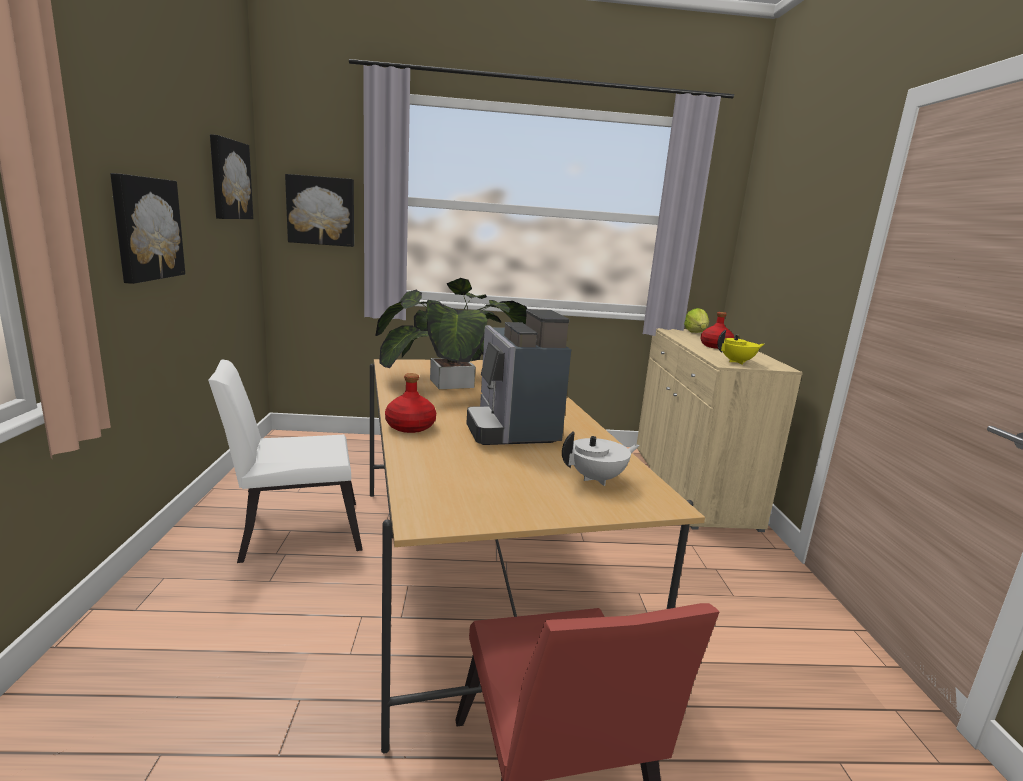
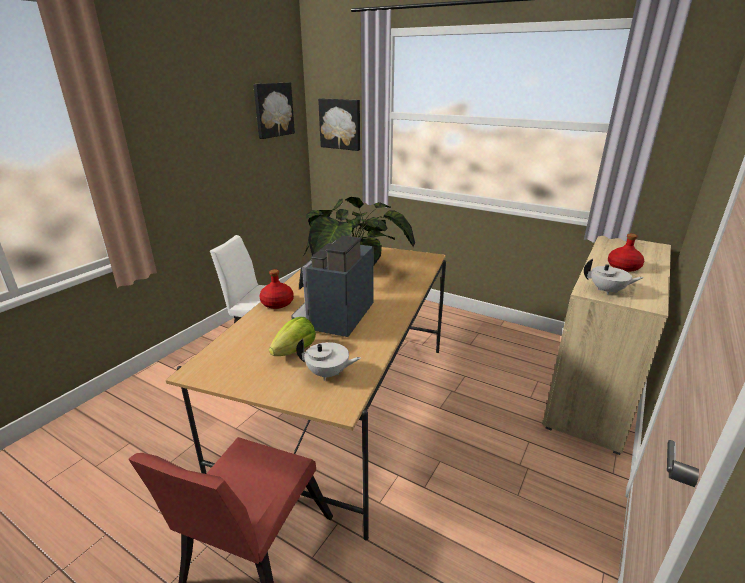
camera: 35 degrees right, 10 degrees up
picture [110,173,185,284] -> none
lettuce [684,308,709,333] -> lettuce moved to [269,317,316,356]
yellow teapot [717,330,764,365] -> white teapot [584,259,644,295]

